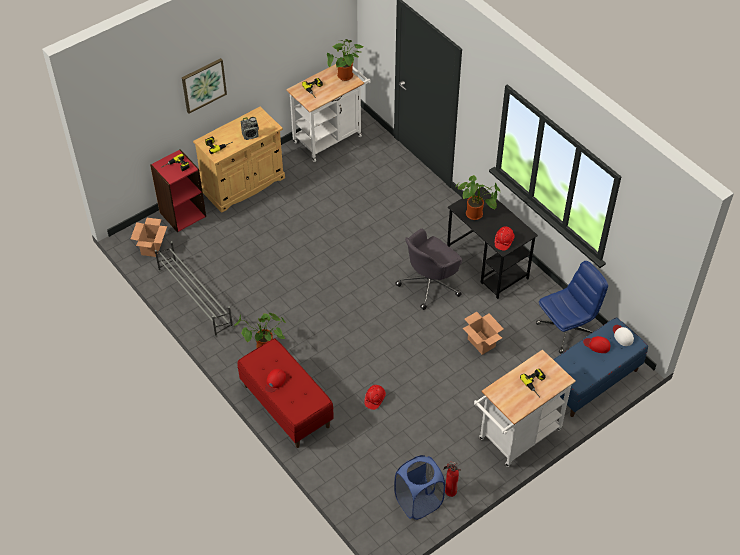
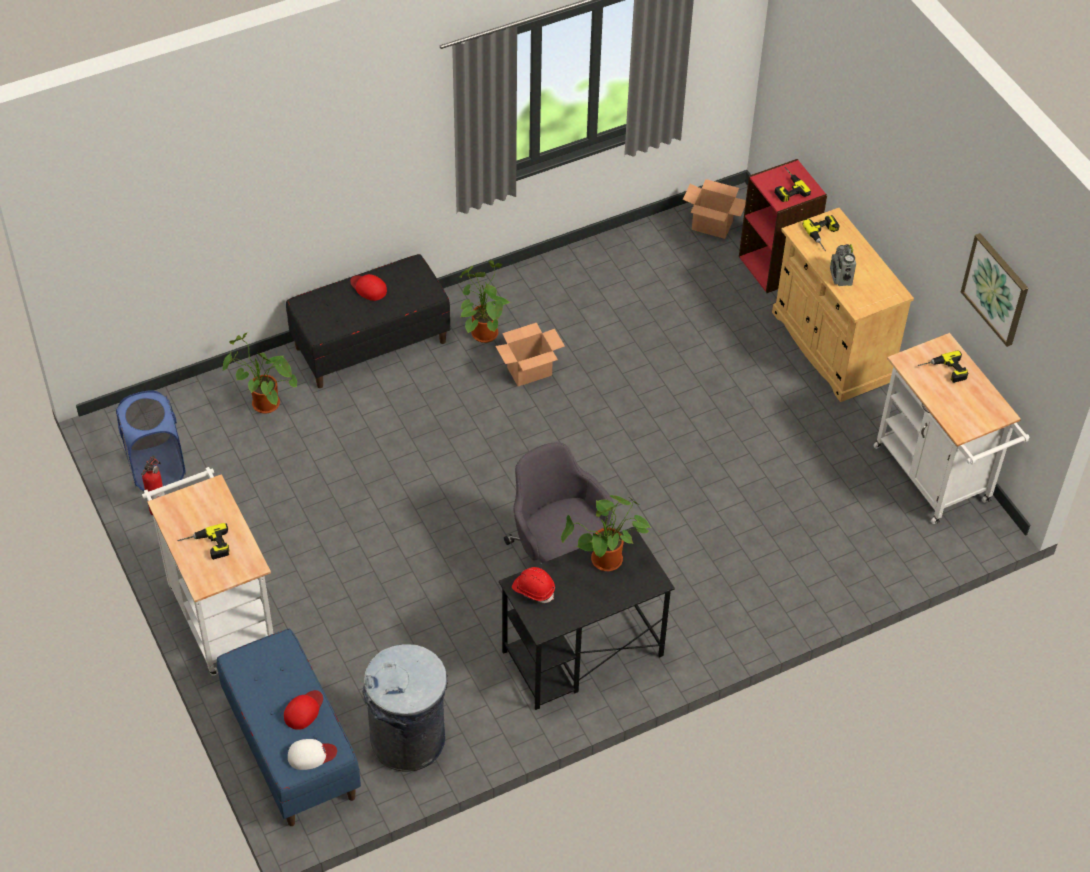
camera: 100 degrees right, 0 degrees up
grey shoe rack [155,241,233,337] -> none
picture [182,58,227,114] -> picture moved to [961,233,1028,347]
red bench [238,338,334,448] -> black bench [286,254,450,388]
potted plant [327,39,363,81] -> potted plant moved to [223,332,297,414]
red hard hat [364,385,386,410] -> none
cardboard box [463,312,504,355] -> cardboard box moved to [495,323,565,386]
blue office chair [536,261,608,353] -> grey trash can [362,644,448,772]

